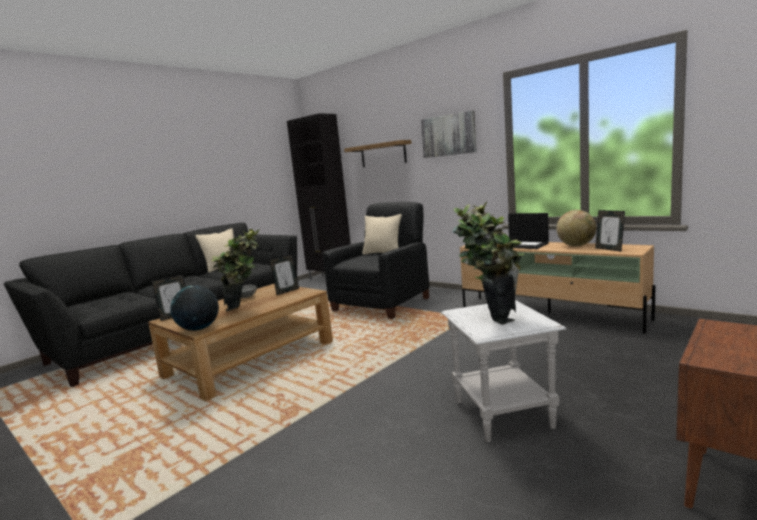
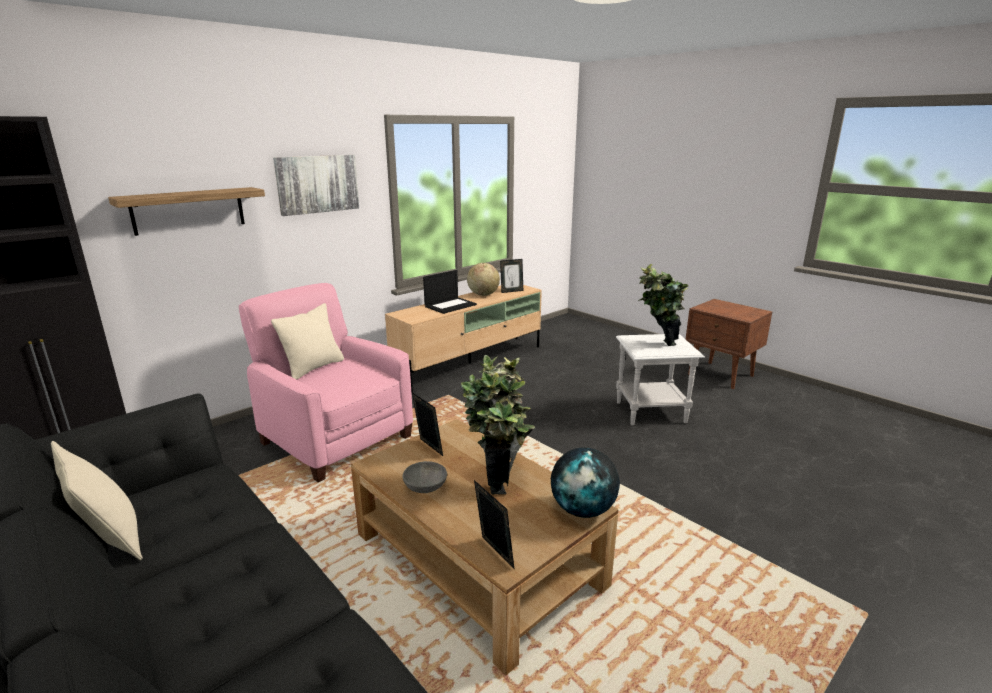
camera: 85 degrees left, 10 degrees up
black armchair [323,202,429,319] -> pink armchair [239,283,413,482]

